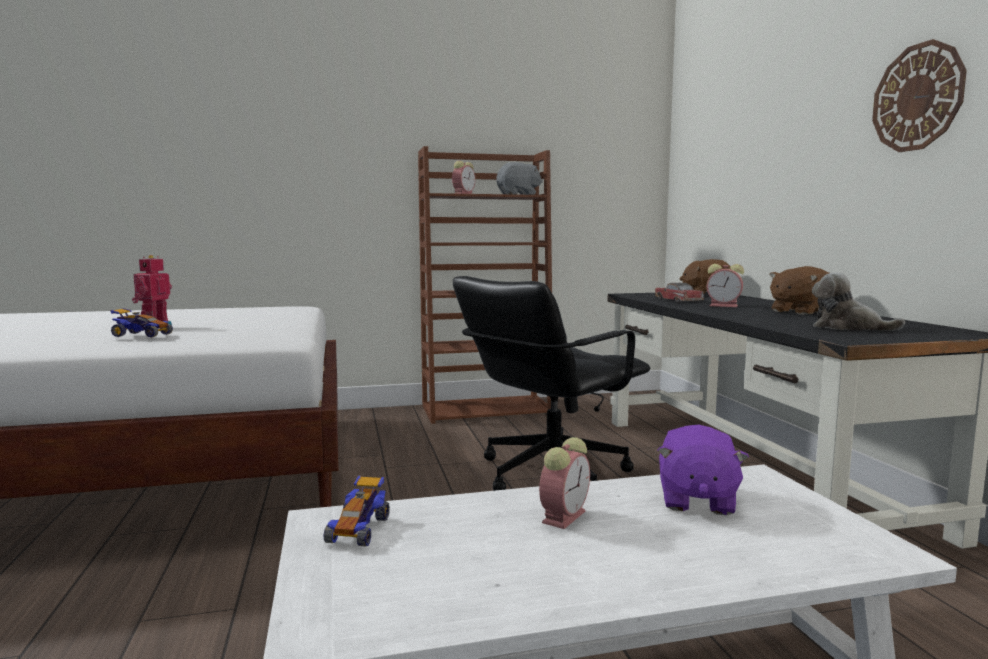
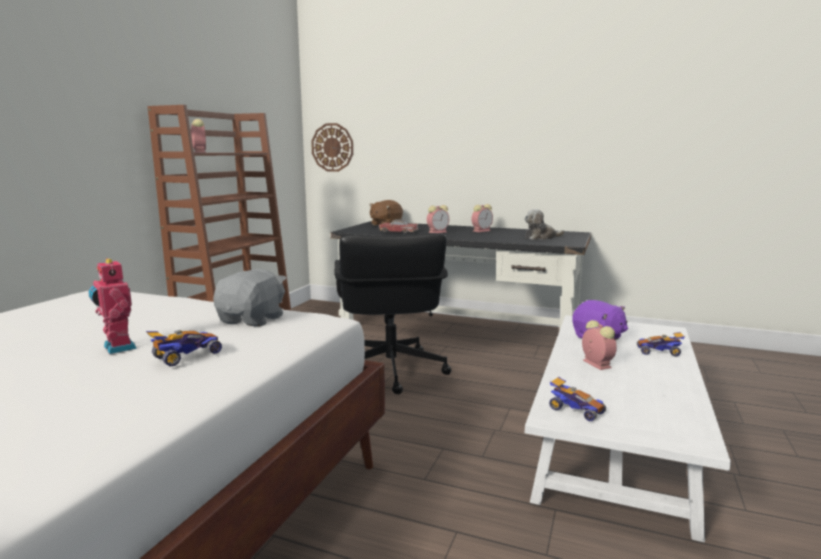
camera: 55 degrees left, 5 degrees up
grey plush toy [496,162,543,195] -> grey plush toy moved to [213,269,286,326]
brown plush toy [769,266,829,315] -> alarm clock [472,204,493,232]
wall clock [872,39,967,152] -> wall clock moved to [311,123,353,172]
none -> toy car [637,332,685,357]

